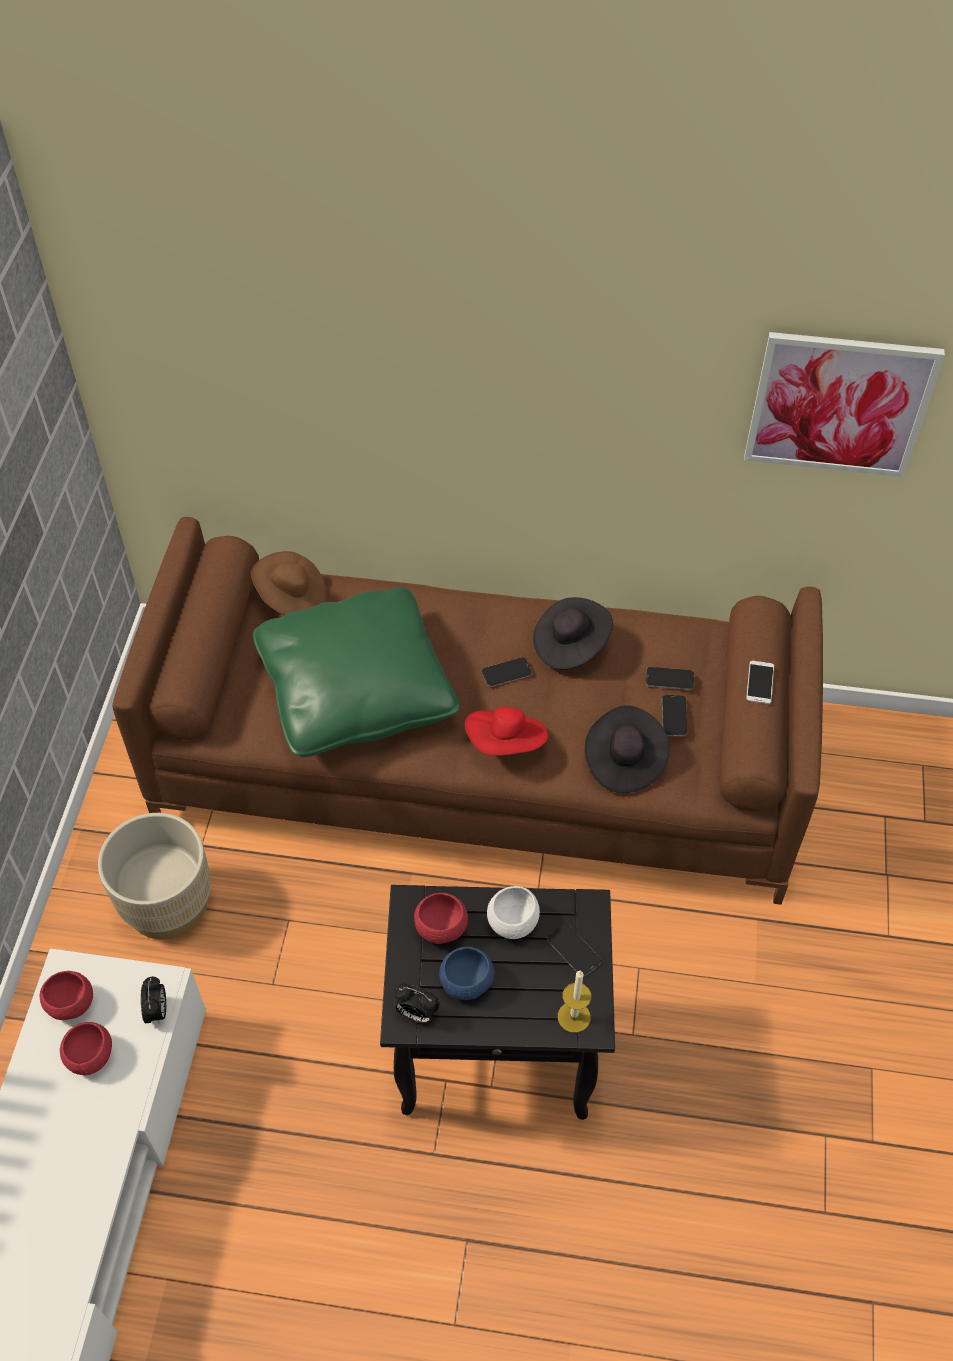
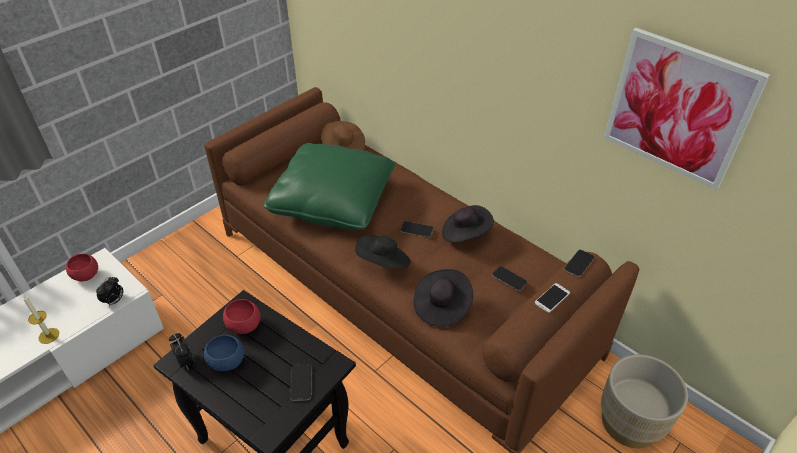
camera: 35 degrees right, 10 degrees down
red bowl [60,1022,112,1075] -> none
beige planter [98,813,211,940] -> beige planter moved to [601,354,688,448]
red hat [465,707,548,755] -> black hat [355,235,411,268]
white bowl [487,886,540,939] -> none
candle [558,970,591,1033] -> candle moved to [23,296,59,344]
phone [662,695,687,736] -> phone moved to [564,250,594,277]

